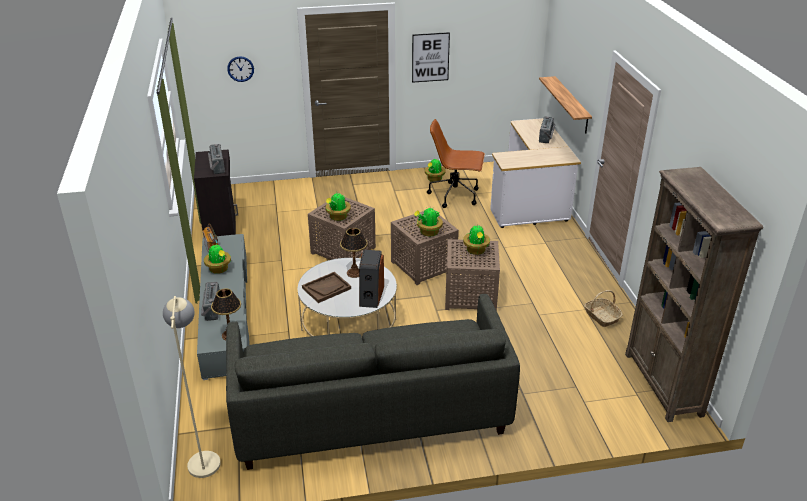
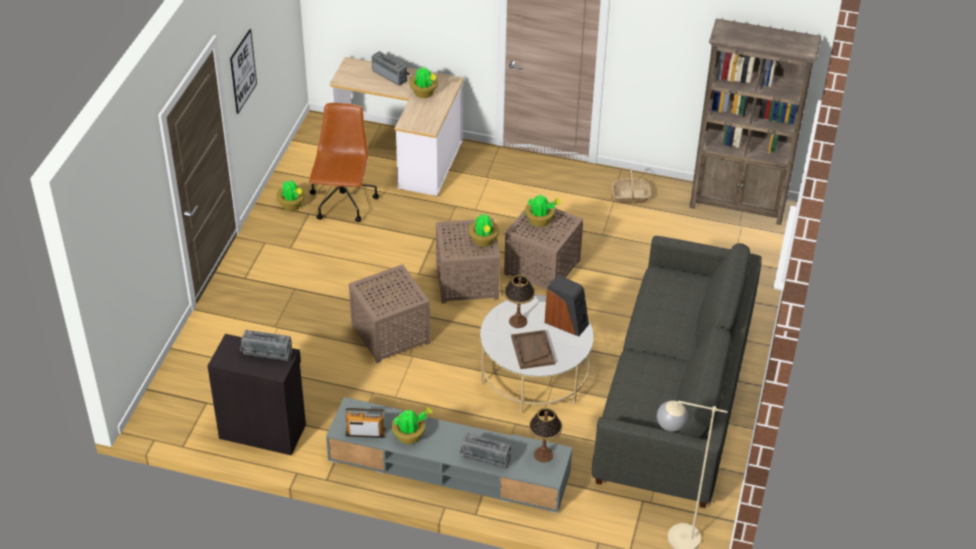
camera: 65 degrees left, 10 degrees up
wall clock [227,56,254,82] -> none
potted plant [326,192,351,221] -> potted plant moved to [410,67,438,98]
brown office chair [427,119,485,208] -> brown office chair turned 150 degrees clockwise [309,103,379,222]
shelf [539,76,592,134] -> none

